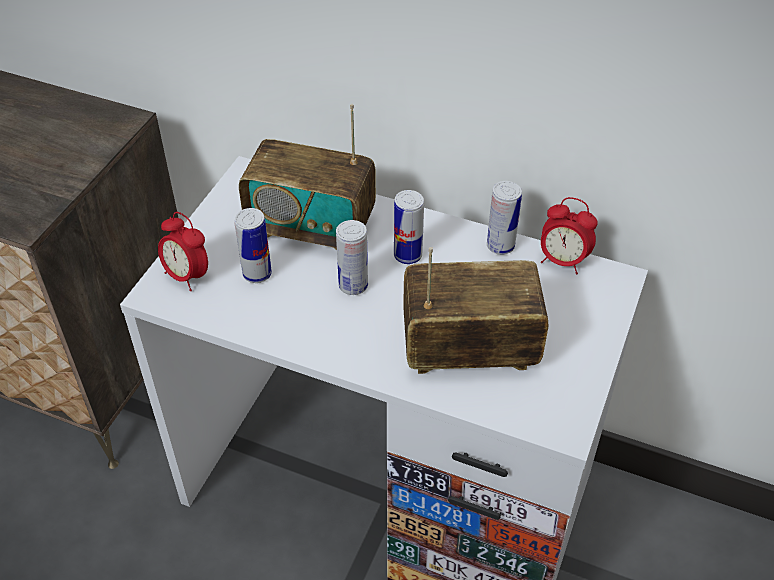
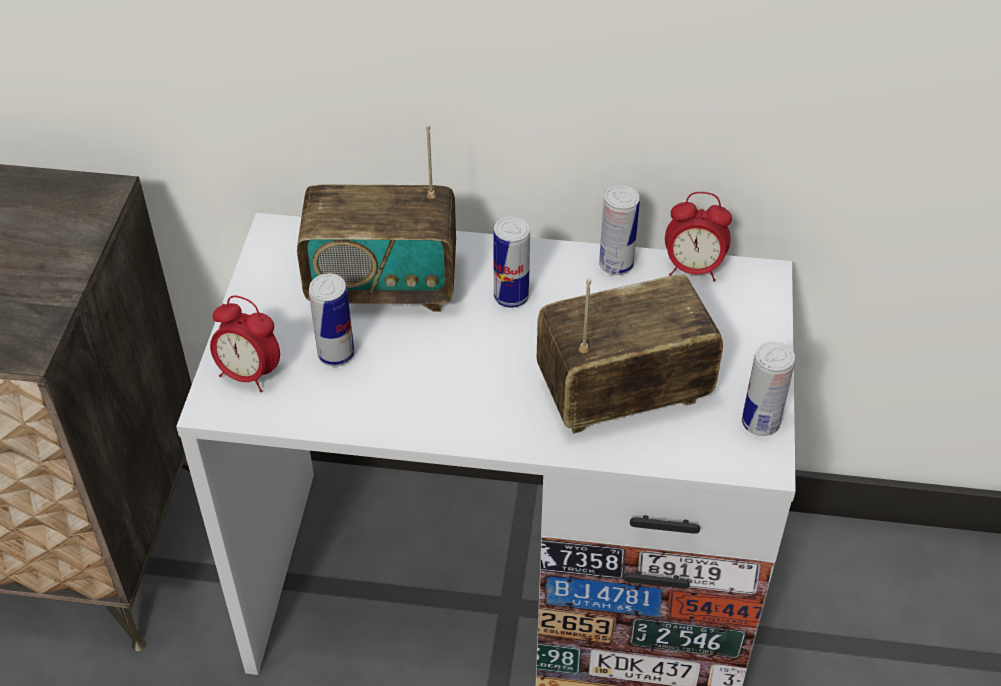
camera: 15 degrees left, 0 degrees up
can [336,220,368,295] -> can moved to [742,342,795,436]

